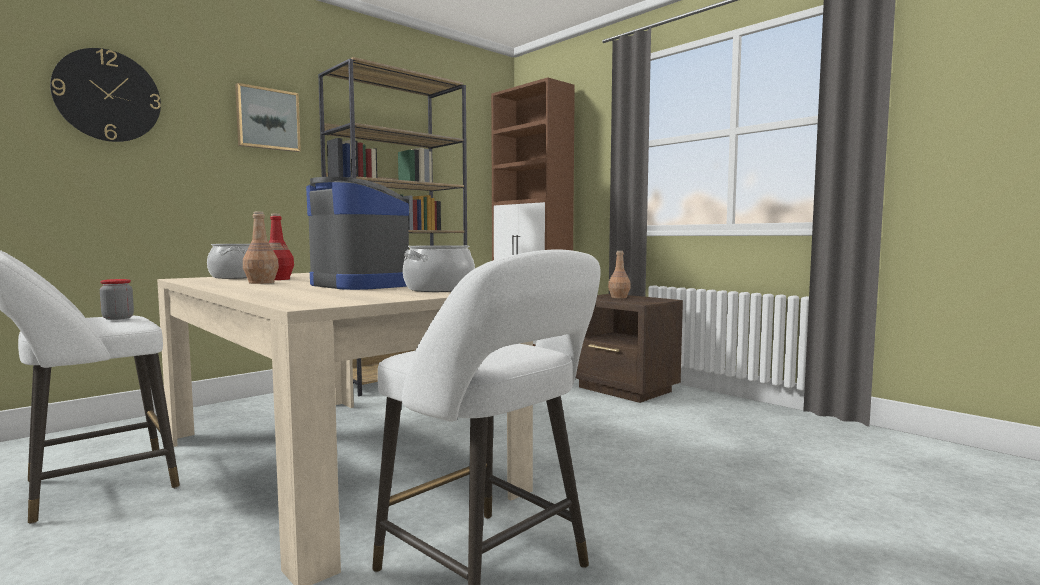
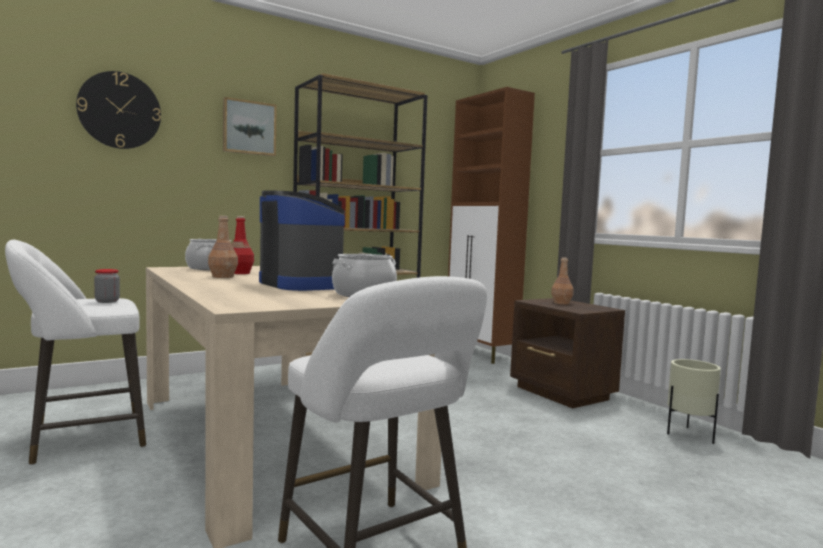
camera: 10 degrees right, 0 degrees up
none -> beige planter [667,359,721,444]

